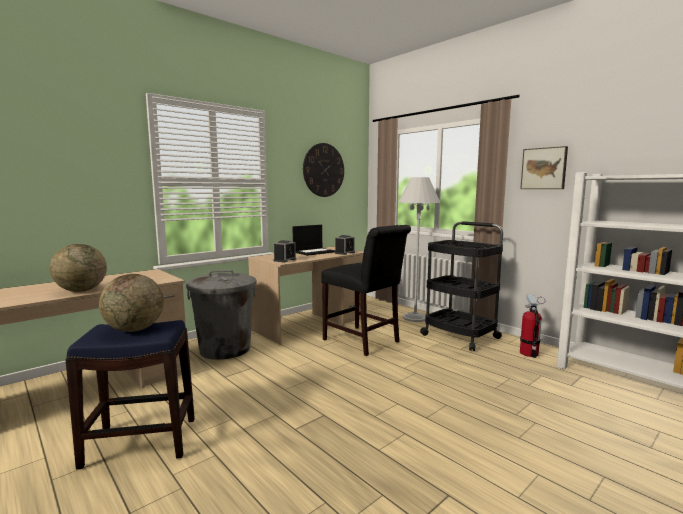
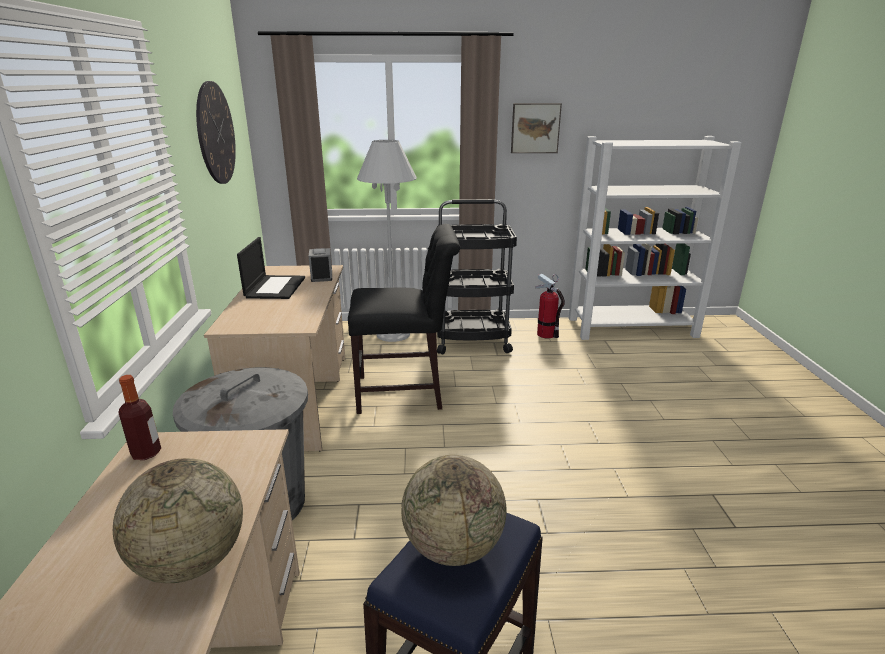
camera: 50 degrees left, 15 degrees up
alarm clock [273,240,296,262] -> none
none -> bottle [118,375,161,460]

